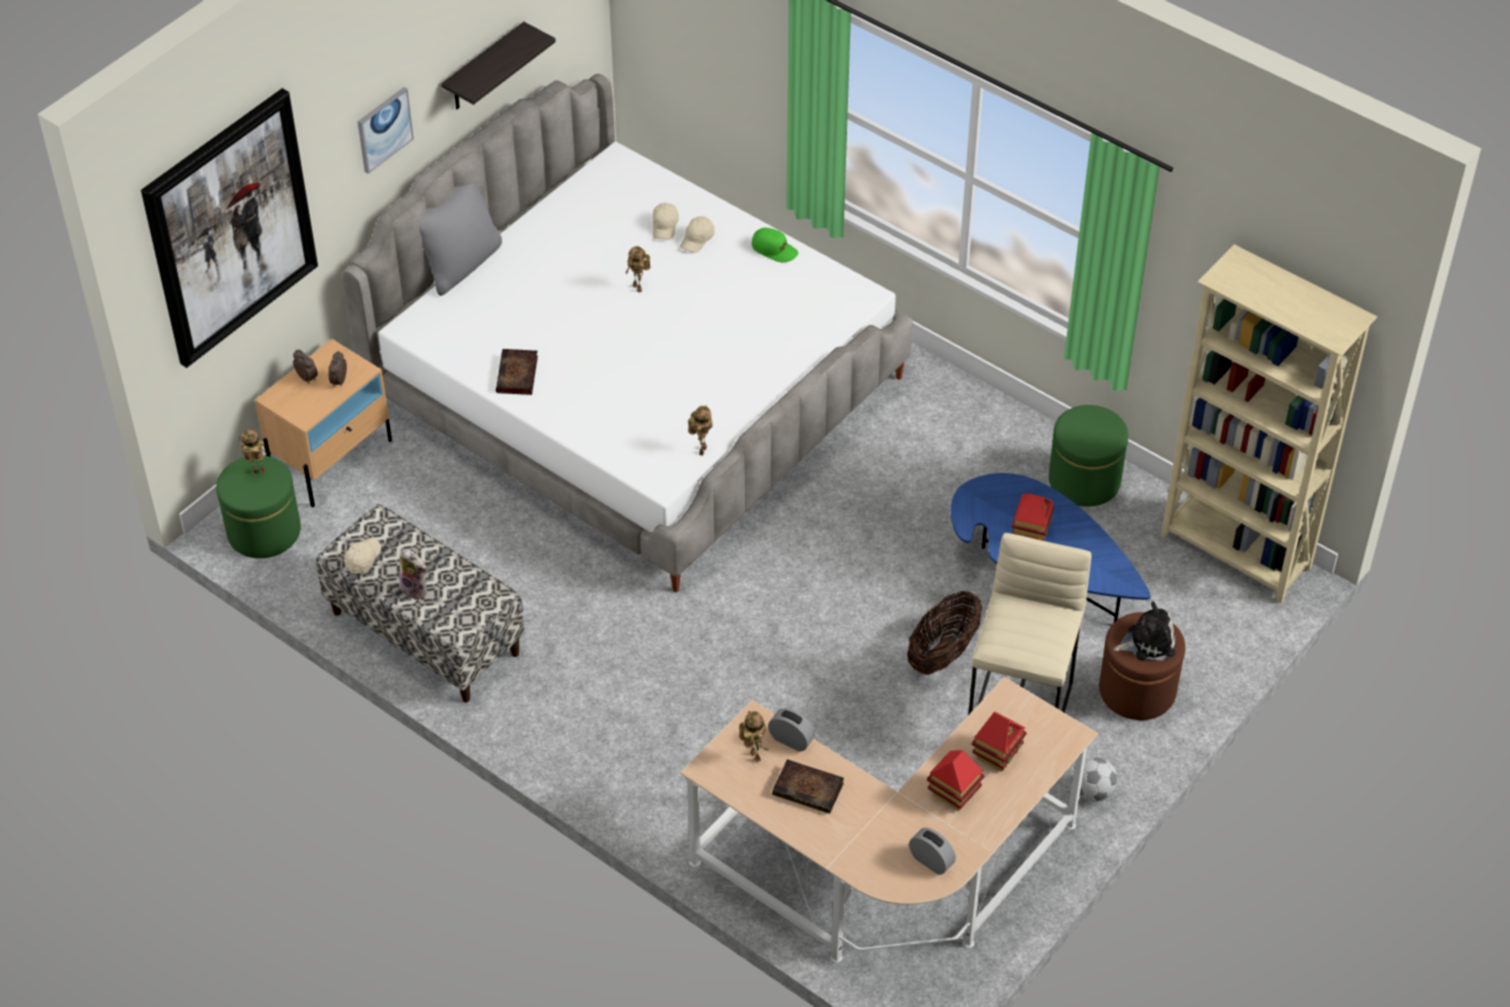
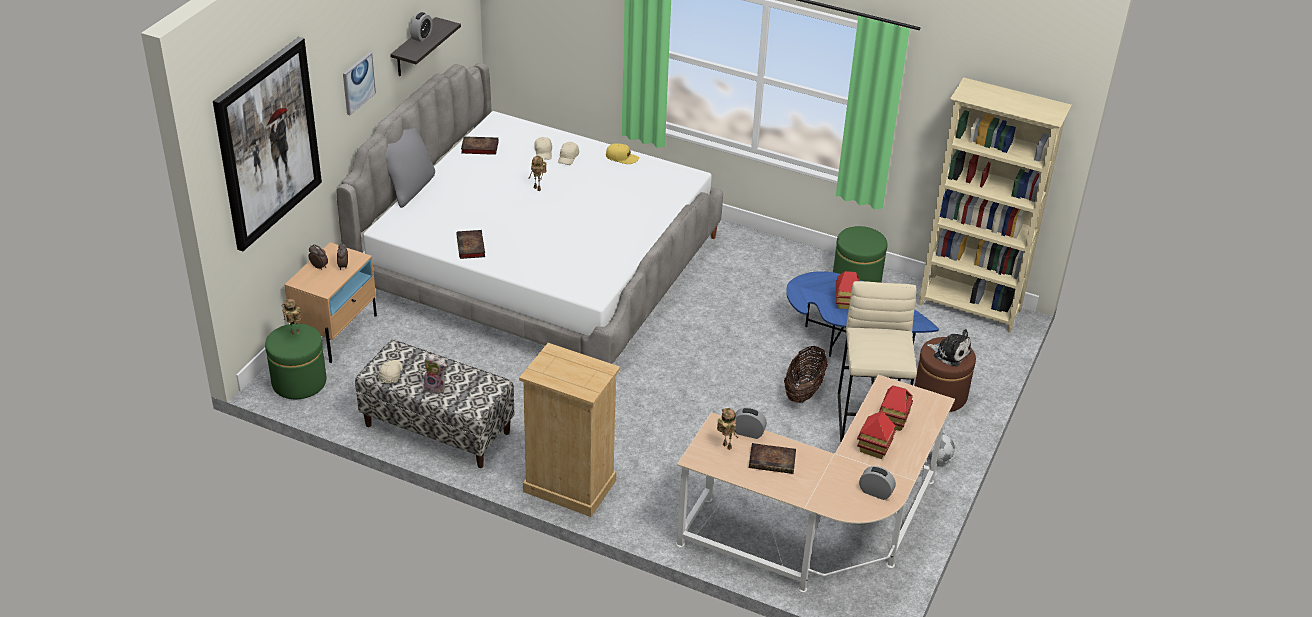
camera: 15 degrees left, 10 degrees down
toy robot [688,405,713,456] -> none
green cap [752,228,798,262] -> yellow cap [606,143,639,164]
plush toy [1114,602,1176,661] -> plush toy turned 60 degrees clockwise [926,329,971,367]
none -> alarm clock [410,12,433,42]
none -> book [461,136,498,155]
none -> beige dresser [519,343,620,517]

